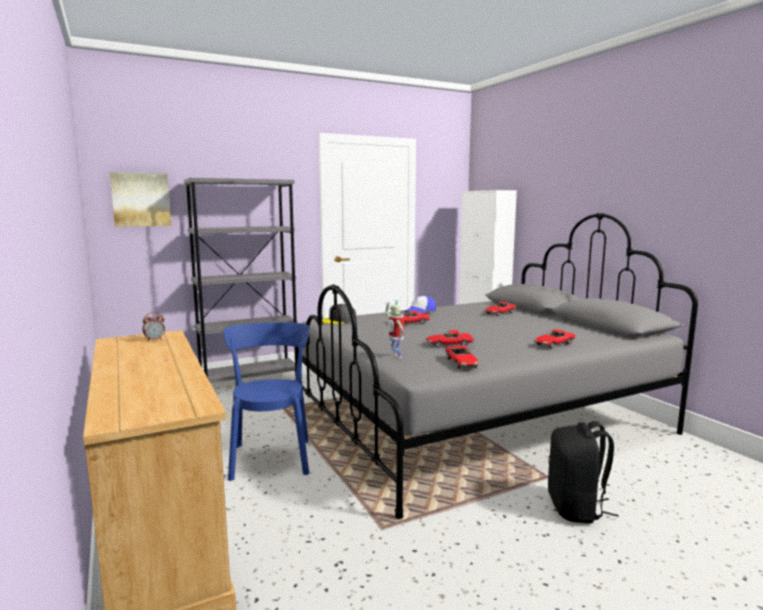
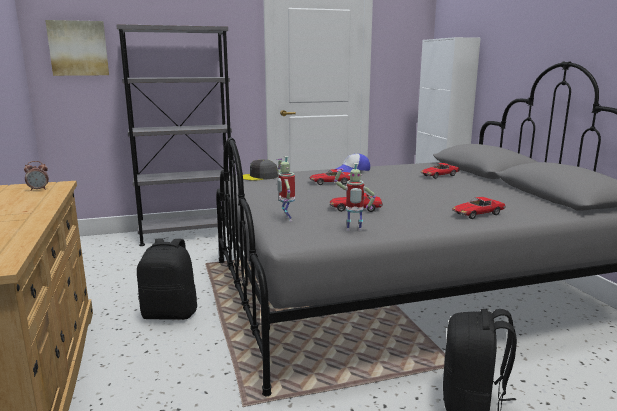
camera: 10 degrees right, 5 degrees up
blue chair [224,322,309,481] -> black backpack [137,239,197,320]
toy car [445,345,479,369] -> toy robot [334,163,376,231]

